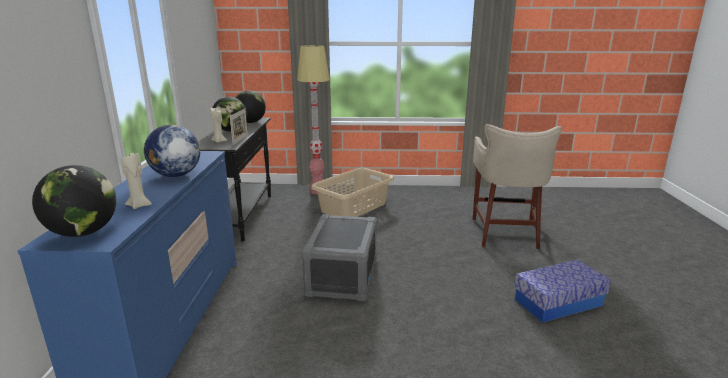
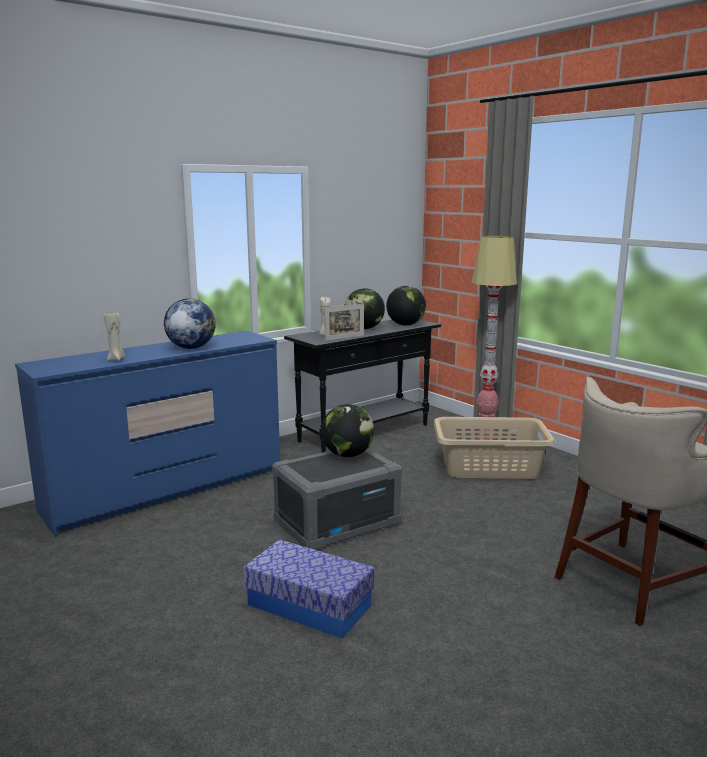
camera: 50 degrees right, 5 degrees down
globe [32,165,117,237] -> globe moved to [321,404,374,457]
storage box [514,260,611,323] -> storage box moved to [243,539,374,639]

